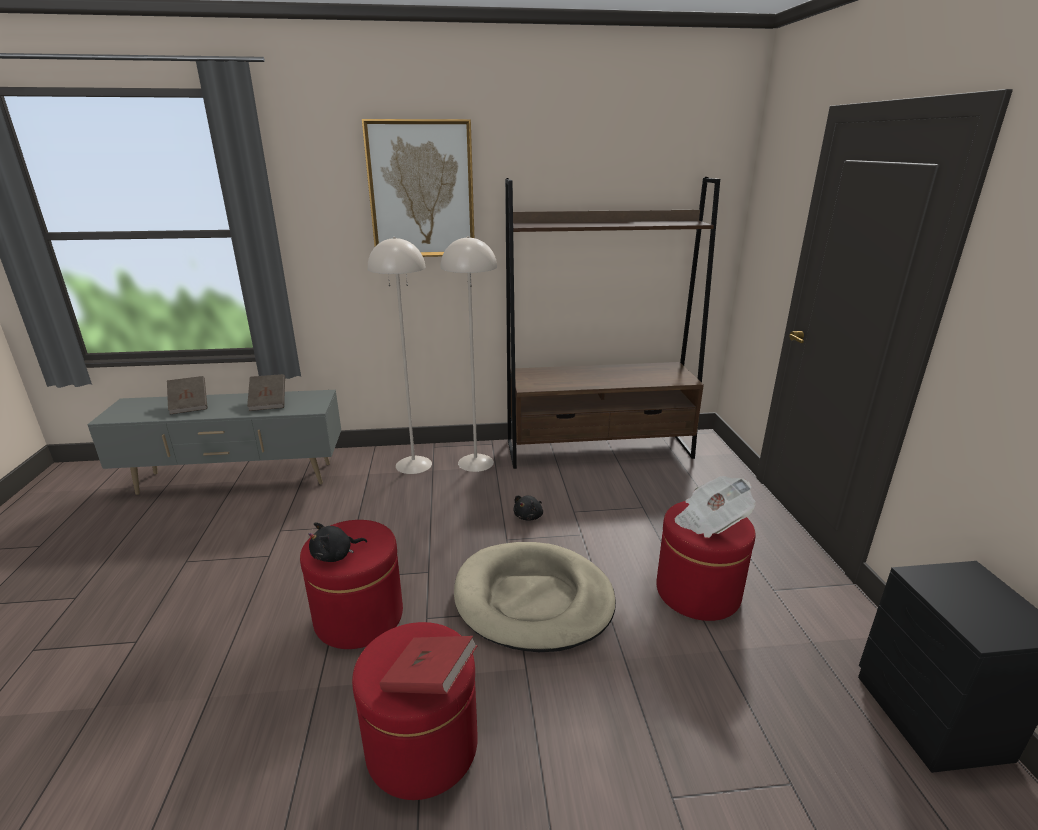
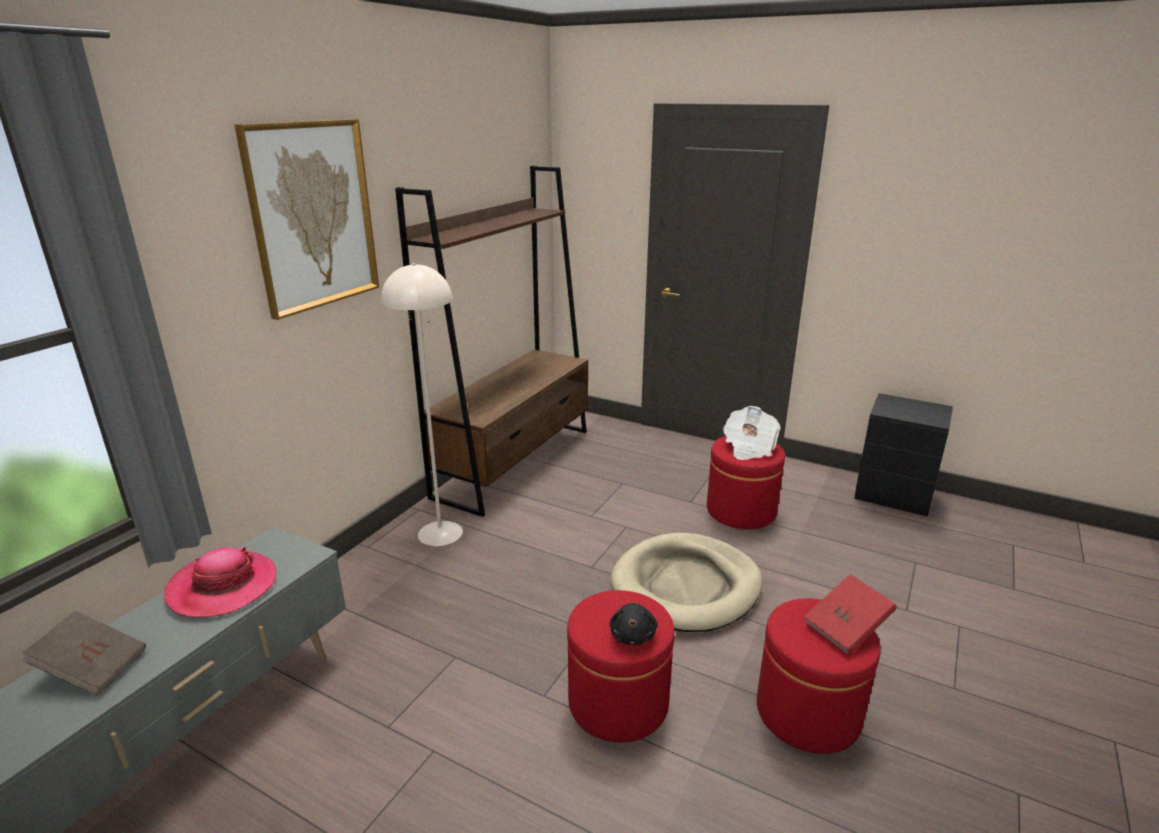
camera: 55 degrees left, 0 degrees up
brown book [247,374,285,411] -> hat [164,546,276,618]
beige floor lamp [368,237,432,474] -> none
black plush toy [513,496,543,520] -> none

